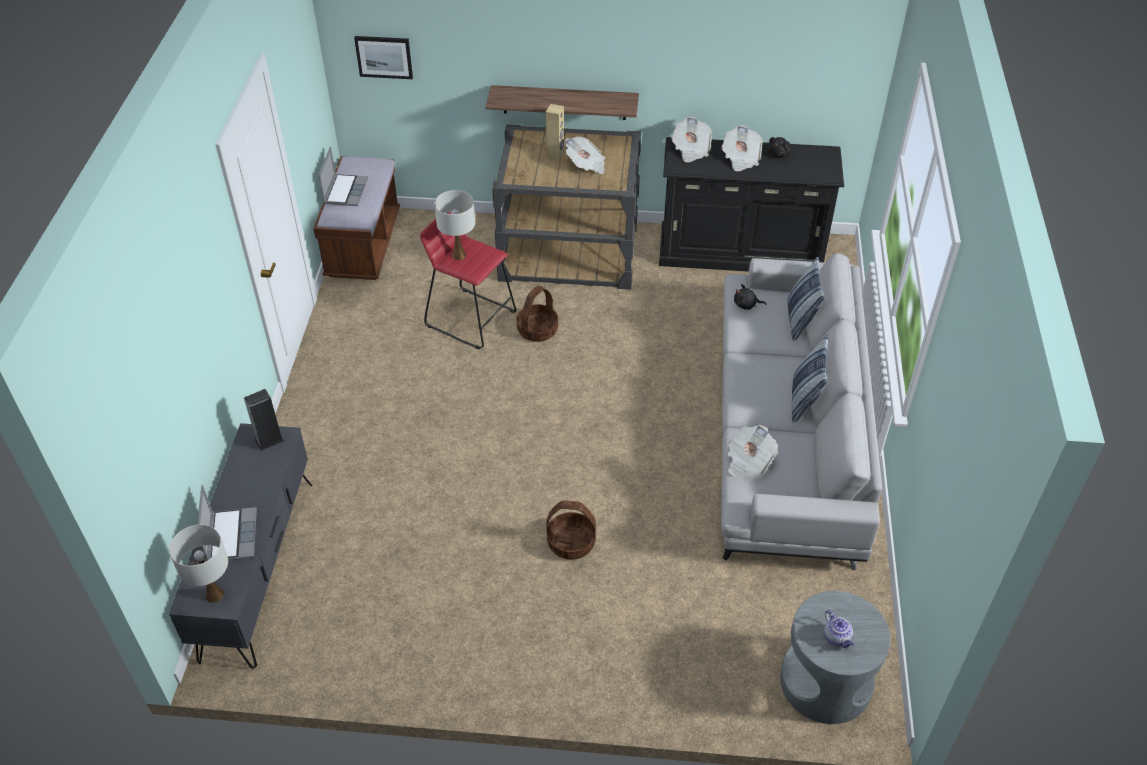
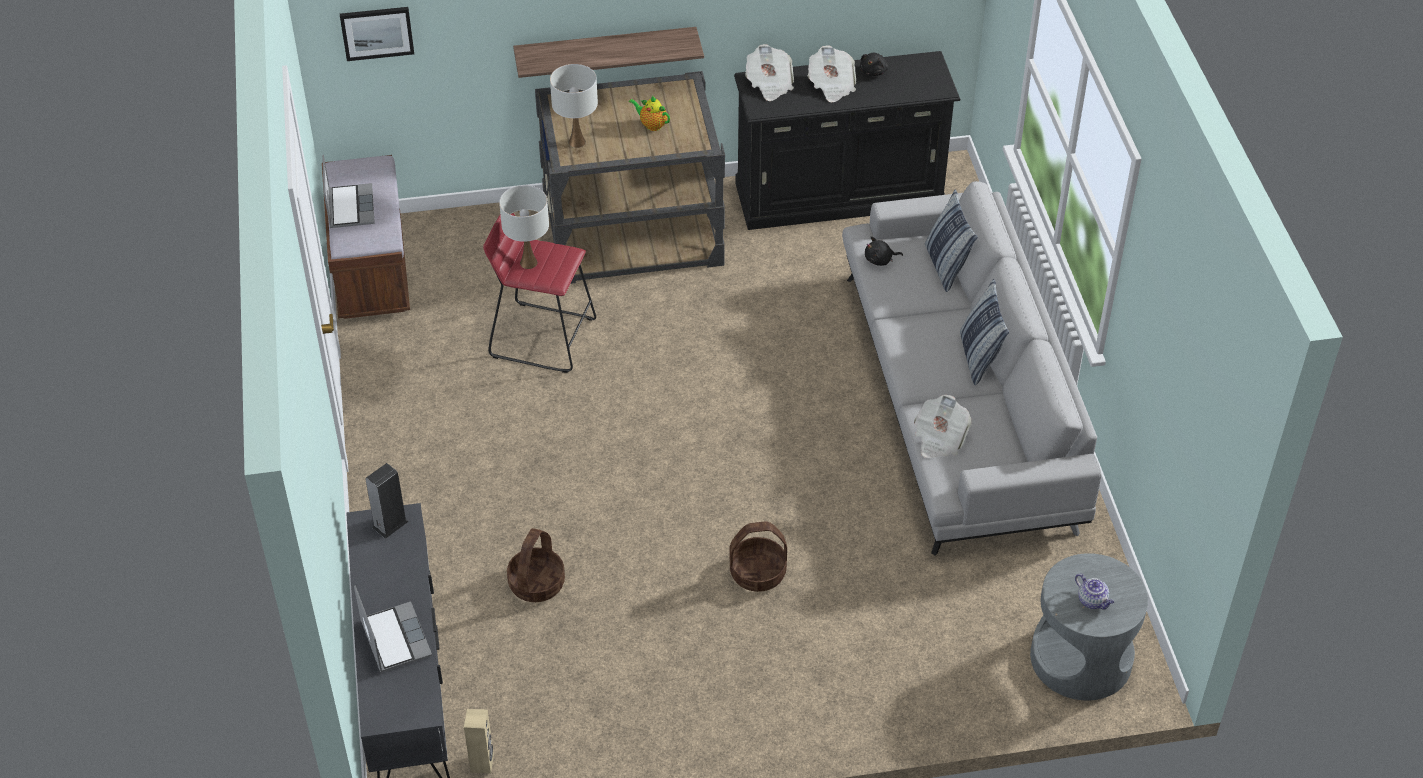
camera: 15 degrees left, 0 degrees up
white table lamp [169,525,228,603] -> white table lamp moved to [550,64,598,148]
basket [517,286,558,342] -> basket moved to [507,528,565,602]
beige speaker [546,104,564,160] -> beige speaker moved to [464,709,494,774]
newspaper [565,137,605,174] -> teapot [629,96,670,131]

